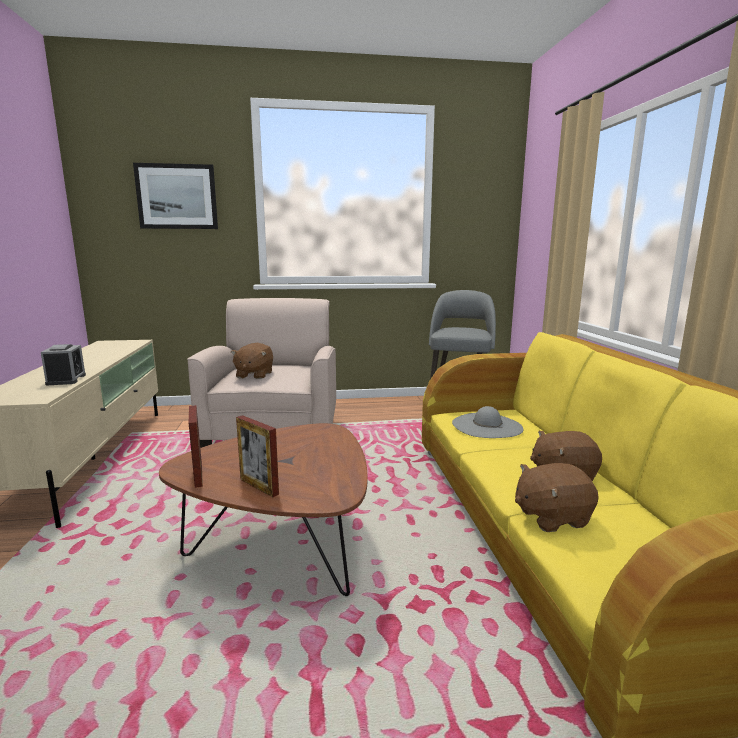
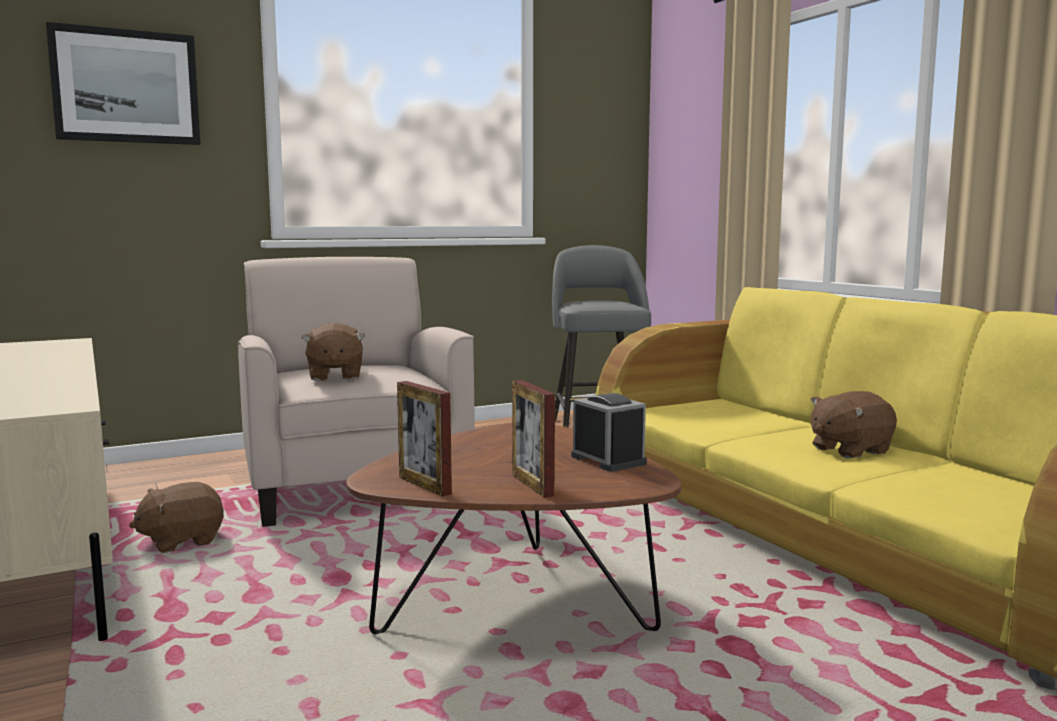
camera: 20 degrees left, 5 degrees down
alarm clock [41,344,86,385] -> alarm clock moved to [571,393,647,472]
picture frame [236,415,279,497] -> picture frame turned 45 degrees clockwise [512,380,555,498]
grey hat [452,406,523,438] -> none
brown plush toy [515,463,599,532] -> brown plush toy moved to [129,482,224,553]

